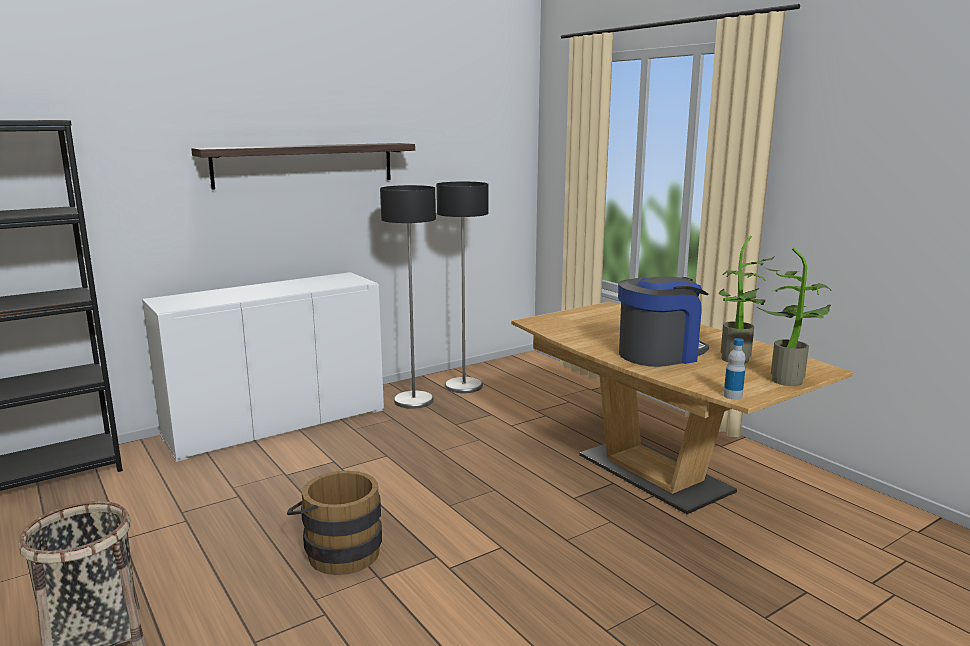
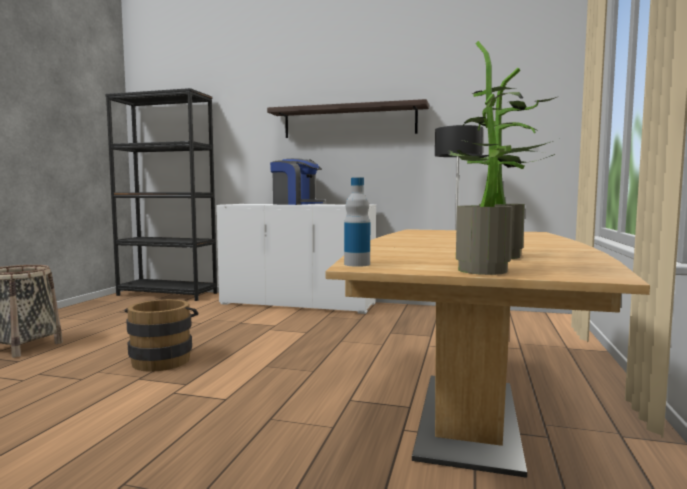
camera: 50 degrees right, 10 degrees down
floor lamp [380,185,436,409] -> none
coffee machine [618,276,709,367] -> coffee machine moved to [270,158,325,205]

